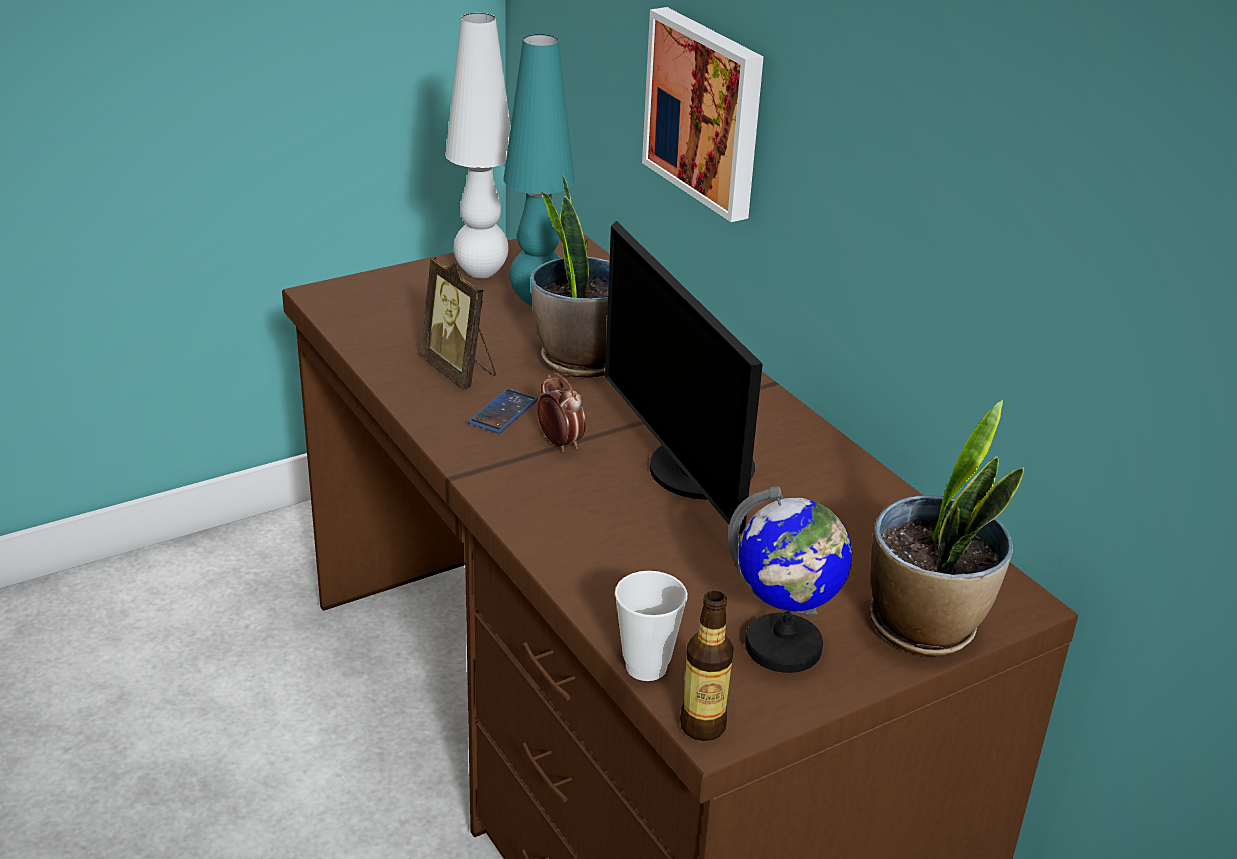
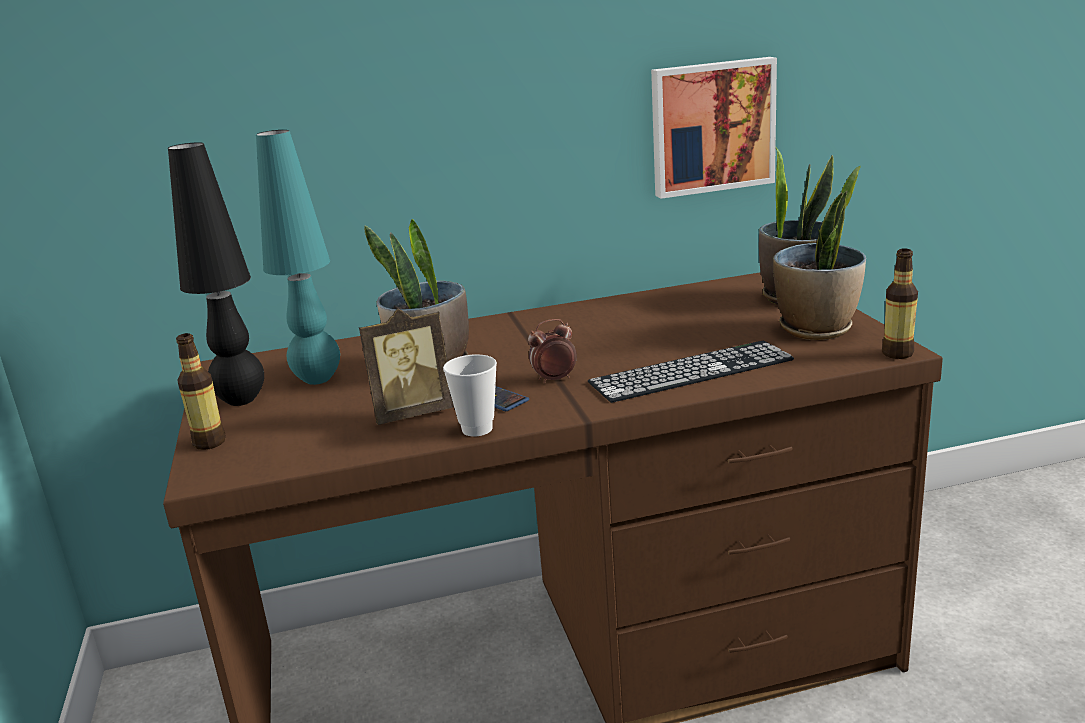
camera: 70 degrees left, 10 degrees down
white table lamp [445,13,511,279] -> black table lamp [168,142,264,406]
monitor [605,221,763,534] -> none
cup [615,571,688,681] -> cup moved to [443,354,497,436]
picture [642,7,764,222] -> picture moved to [651,57,777,199]
globe [728,486,852,673] -> potted plant [773,166,866,340]
none -> bottle [176,333,226,450]
none -> keyboard [588,341,794,403]

